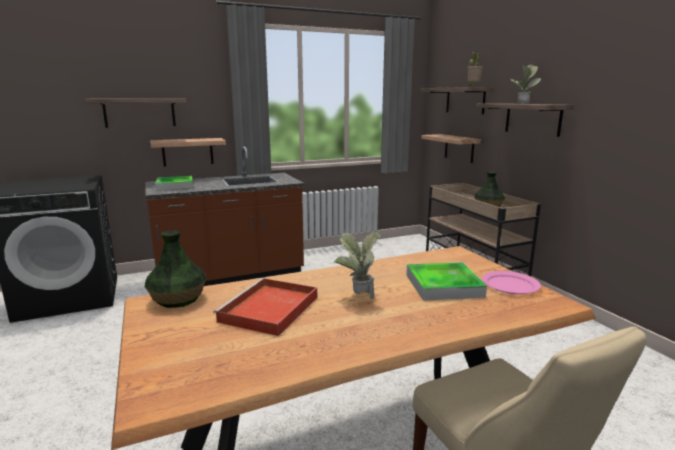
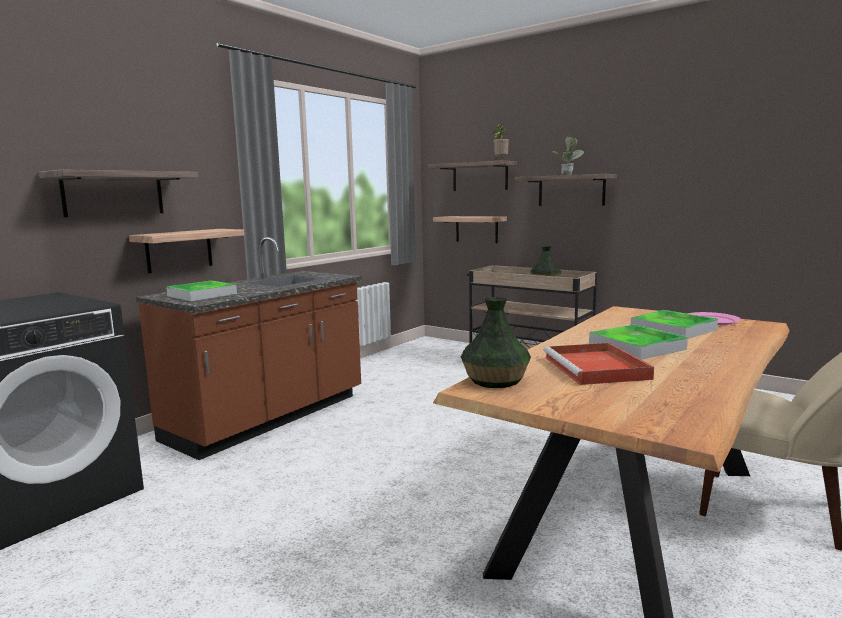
camera: 30 degrees left, 5 degrees down
potted plant [334,232,380,299] -> tray [589,324,688,360]

